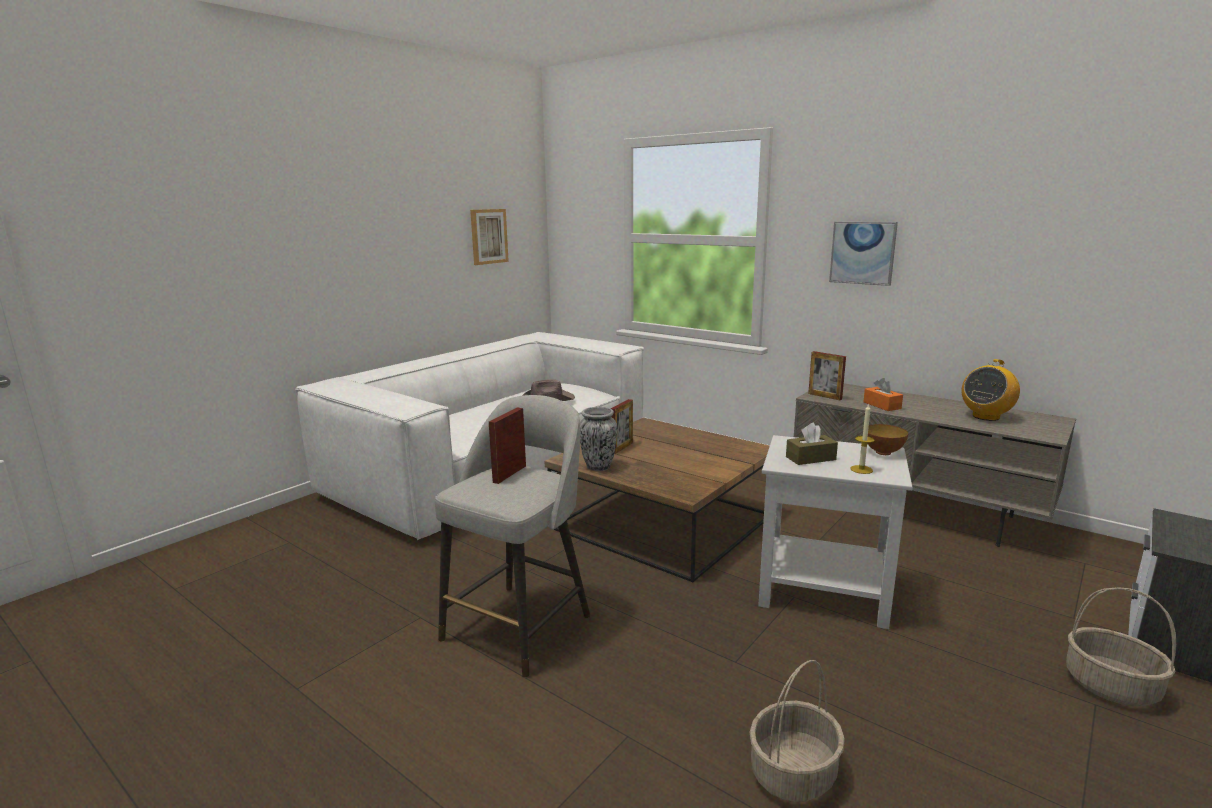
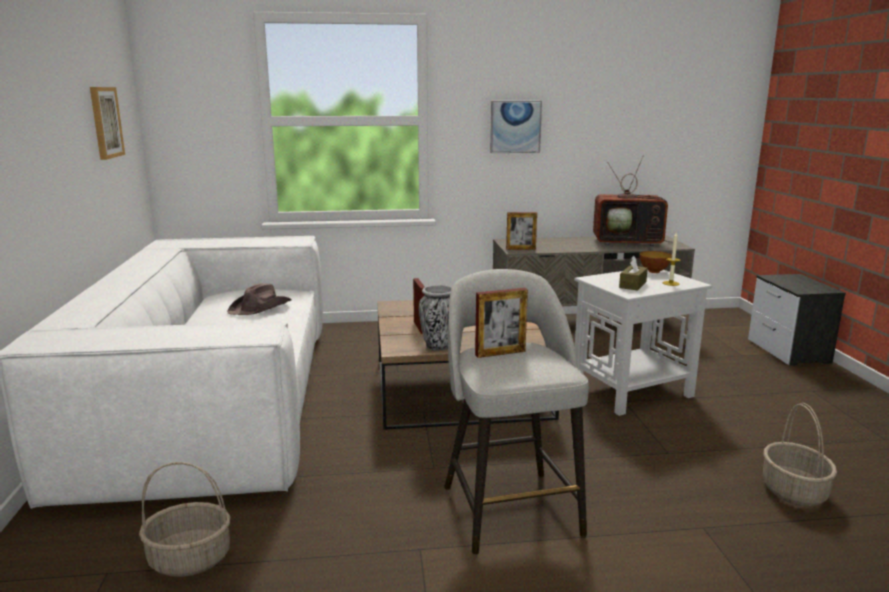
camera: 45 degrees left, 0 degrees up
picture frame [489,407,526,484] -> picture frame turned 90 degrees counterclockwise [475,288,528,358]
orange tissue box [863,378,903,411] -> none
radio [961,359,1020,421] -> television [593,155,673,246]
basket [1066,587,1176,706] -> basket moved to [139,462,230,577]

